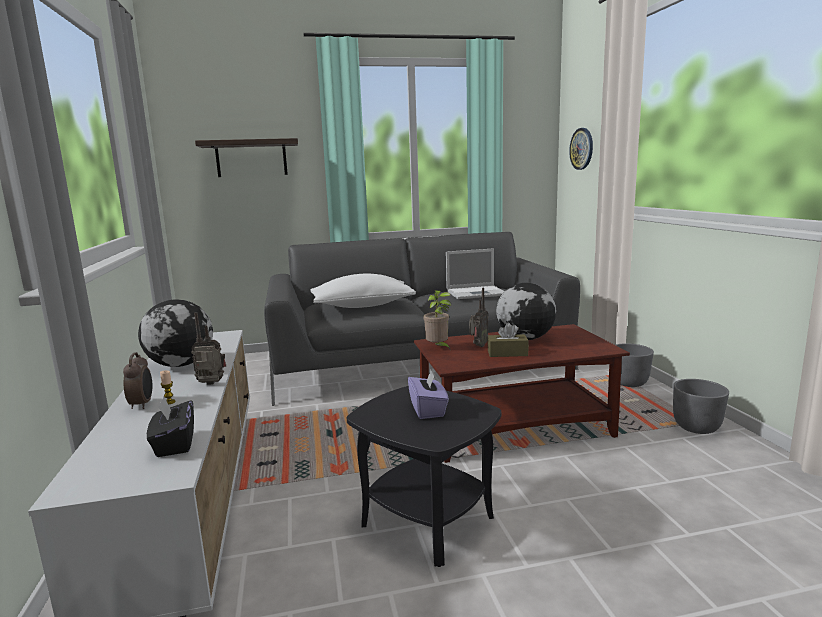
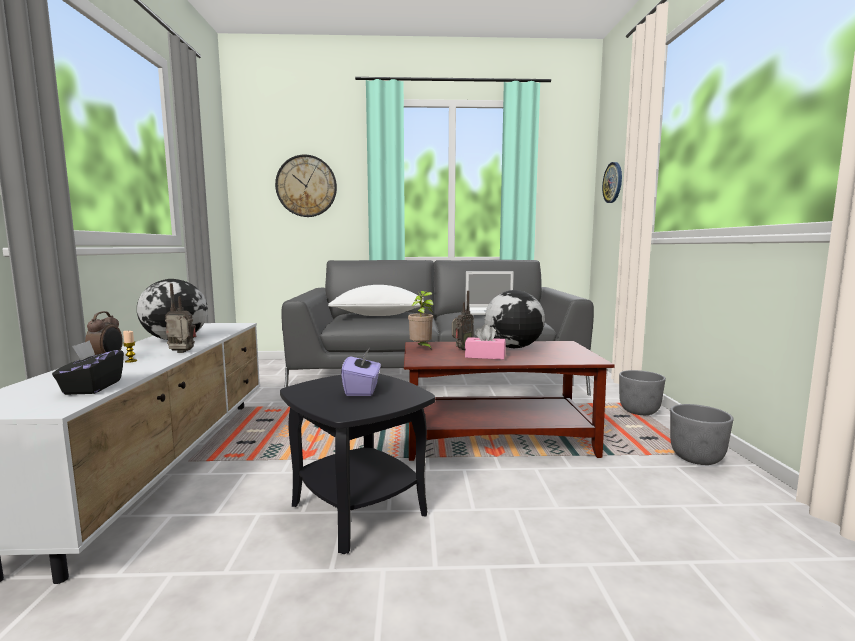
camera: 10 degrees right, 5 degrees down
shelf [195,138,298,177] -> wall clock [275,154,337,217]
brown tissue box [487,323,529,357] -> pink tissue box [465,324,506,360]

